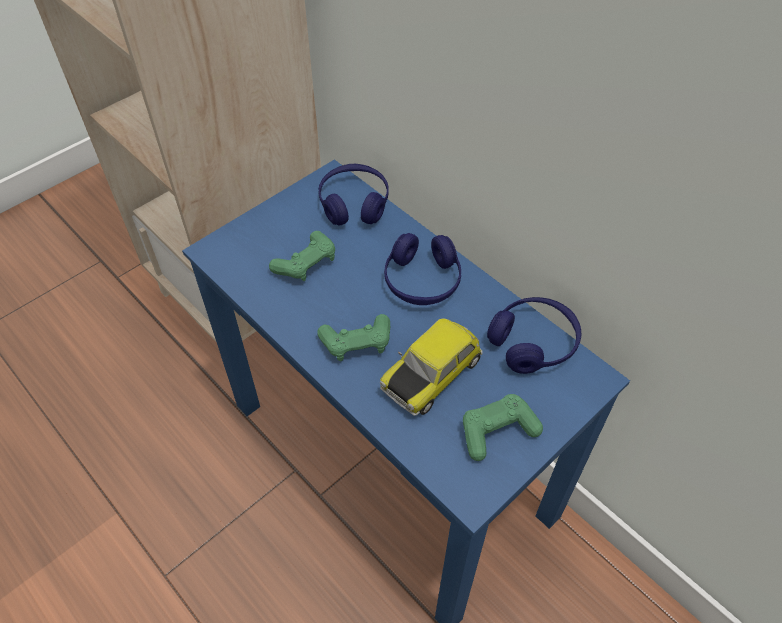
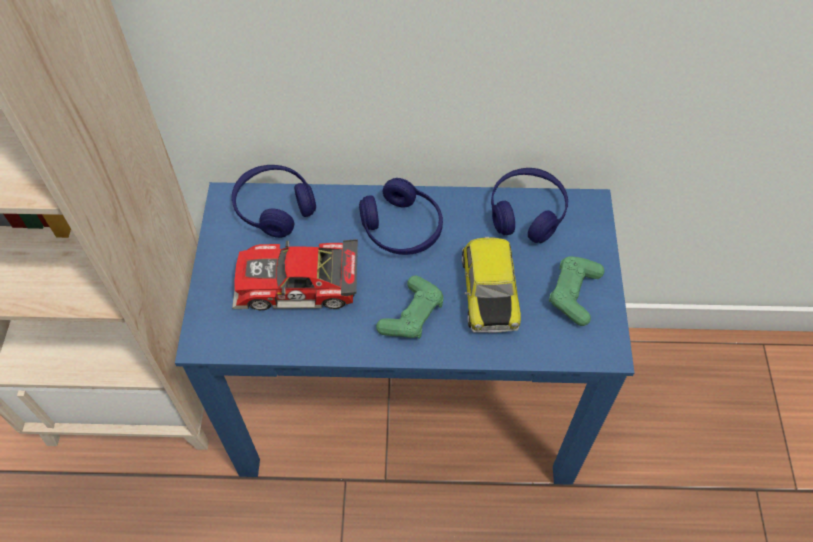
camera: 45 degrees left, 5 degrees up
green game controller [269,231,335,281] -> toy car [232,239,358,310]

